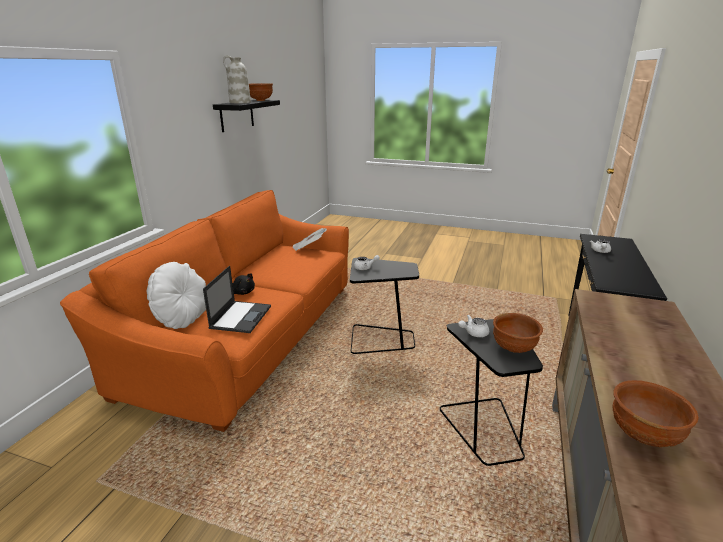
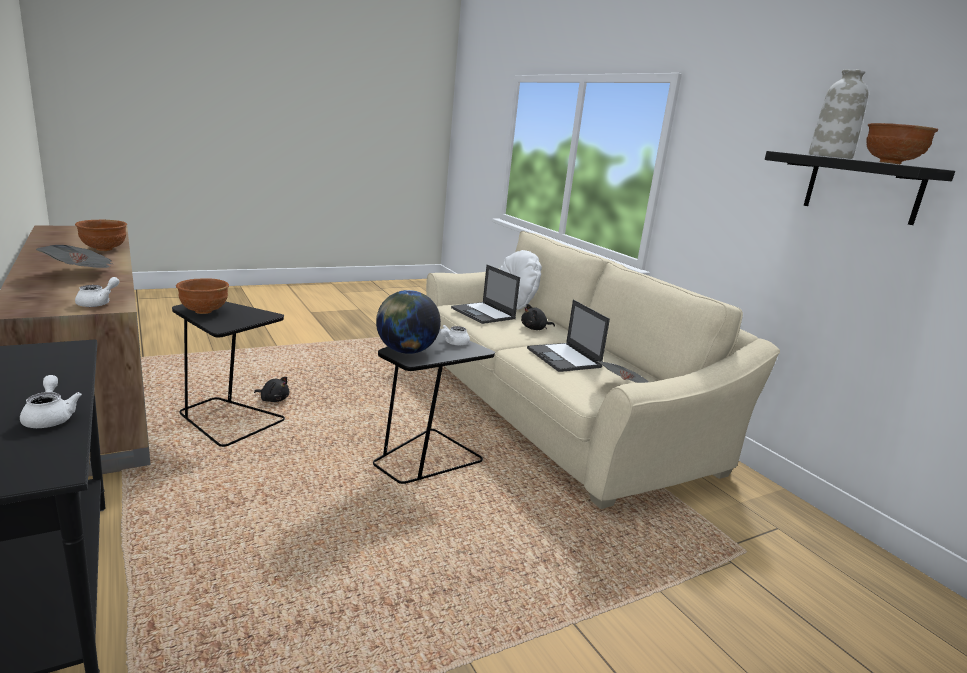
camera: 130 degrees right, 5 degrees down
orange sofa [60,190,349,432] -> beige sofa [426,231,780,509]
white teapot [458,315,489,337] -> white teapot moved to [75,277,120,307]
none -> newspaper [36,245,112,268]
none -> black plush toy [254,377,289,402]
none -> globe [376,290,441,354]
none -> laptop [527,300,610,372]

